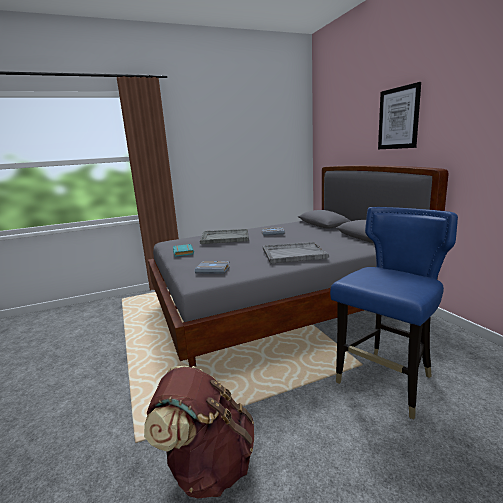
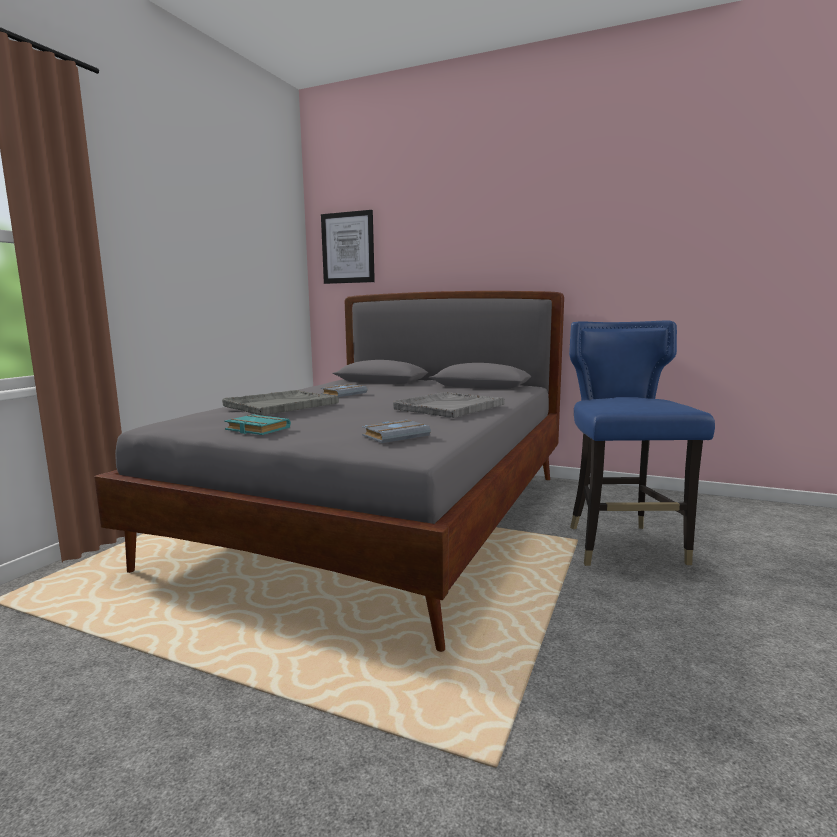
camera: 45 degrees left, 5 degrees down
brown backpack [144,366,254,499] -> none
picture [378,82,421,149] -> picture moved to [321,210,375,284]

